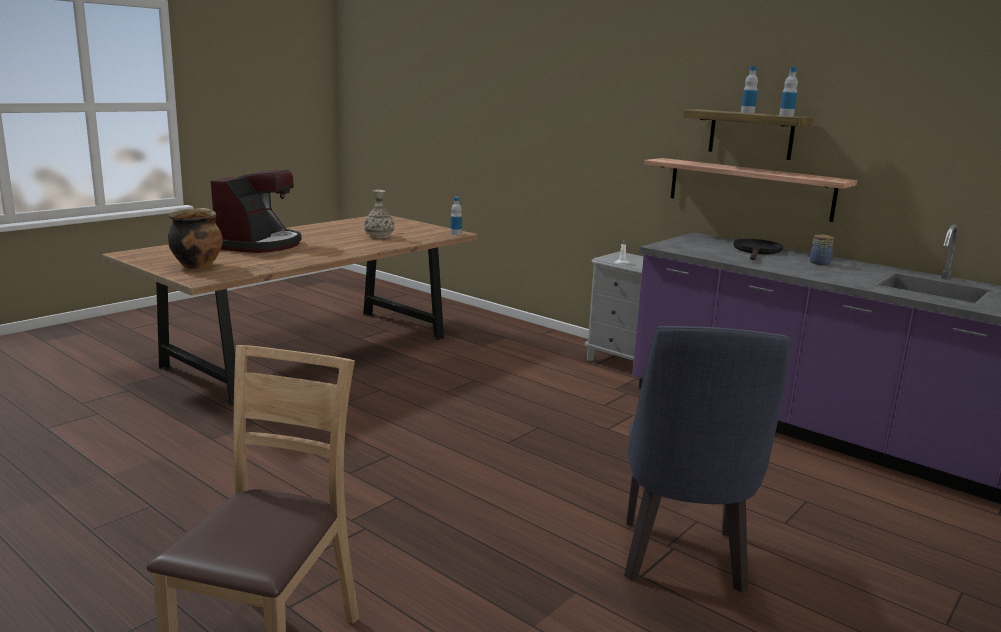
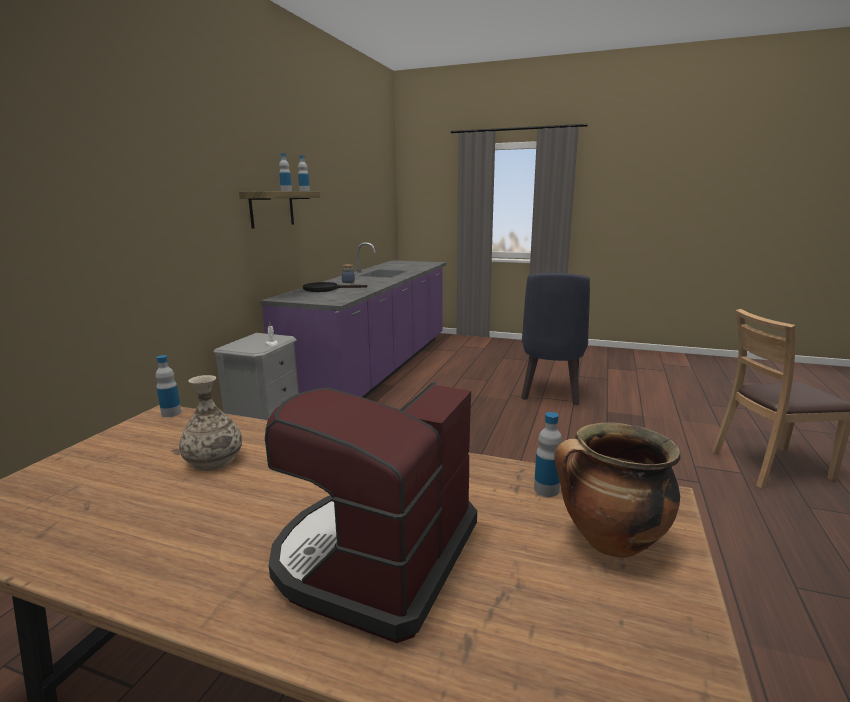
camera: 110 degrees left, 0 degrees up
coffee machine [211,169,301,253] -> coffee machine turned 60 degrees counterclockwise [265,382,477,643]
blue chair [624,326,791,592] -> blue chair turned 120 degrees clockwise [521,273,590,405]
shelf [644,158,857,222] -> none
none -> bottle [534,412,562,497]

